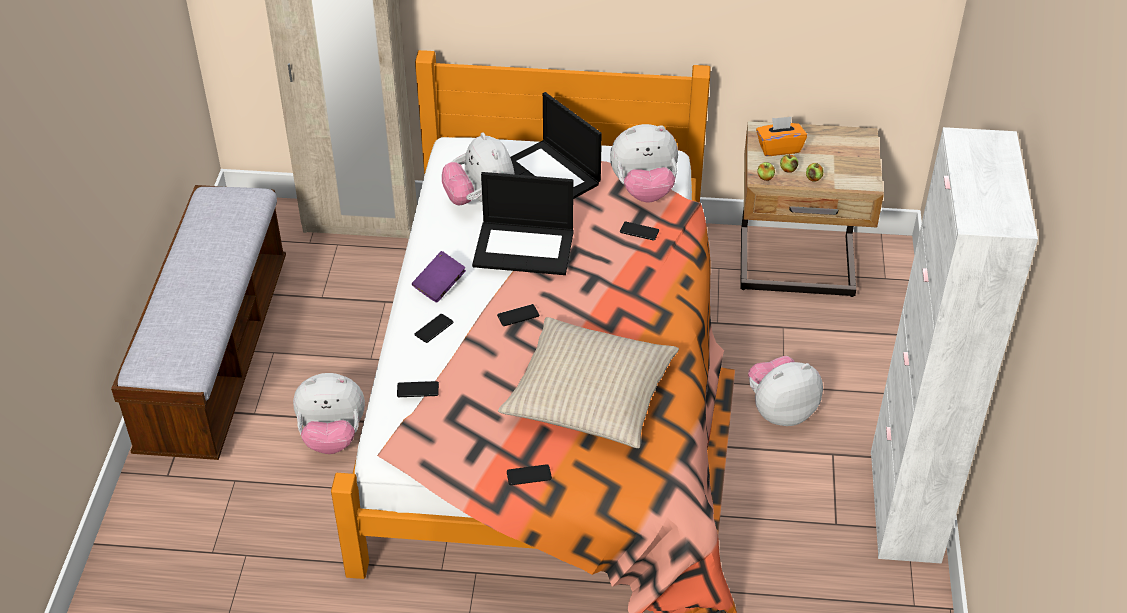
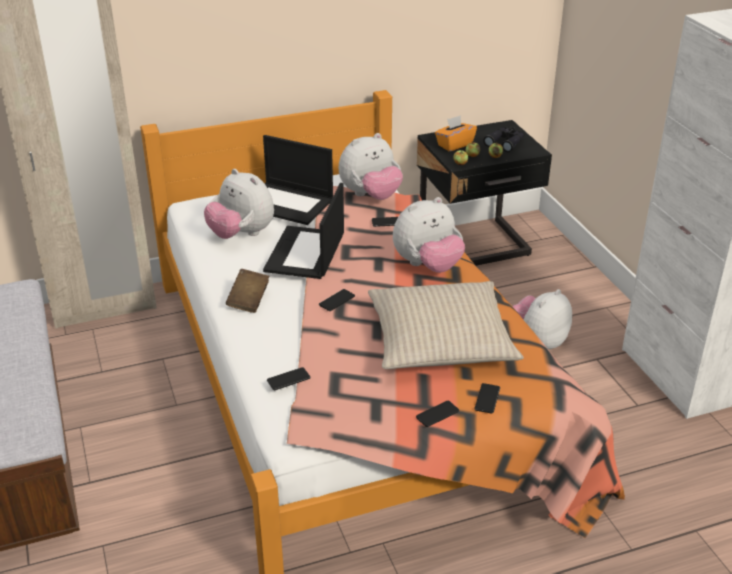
camera: 25 degrees left, 10 degrees down
plush toy [293,373,365,454] -> plush toy moved to [393,197,465,273]
purple book [412,251,466,303] -> brown book [226,269,270,313]
phone [414,314,454,343] -> phone moved to [474,383,500,414]
laptop [472,172,574,275] -> laptop turned 120 degrees clockwise [263,183,344,279]
beige nightstand [740,121,884,297] -> black nightstand [417,120,552,266]
none -> black binoculars [483,126,525,152]

